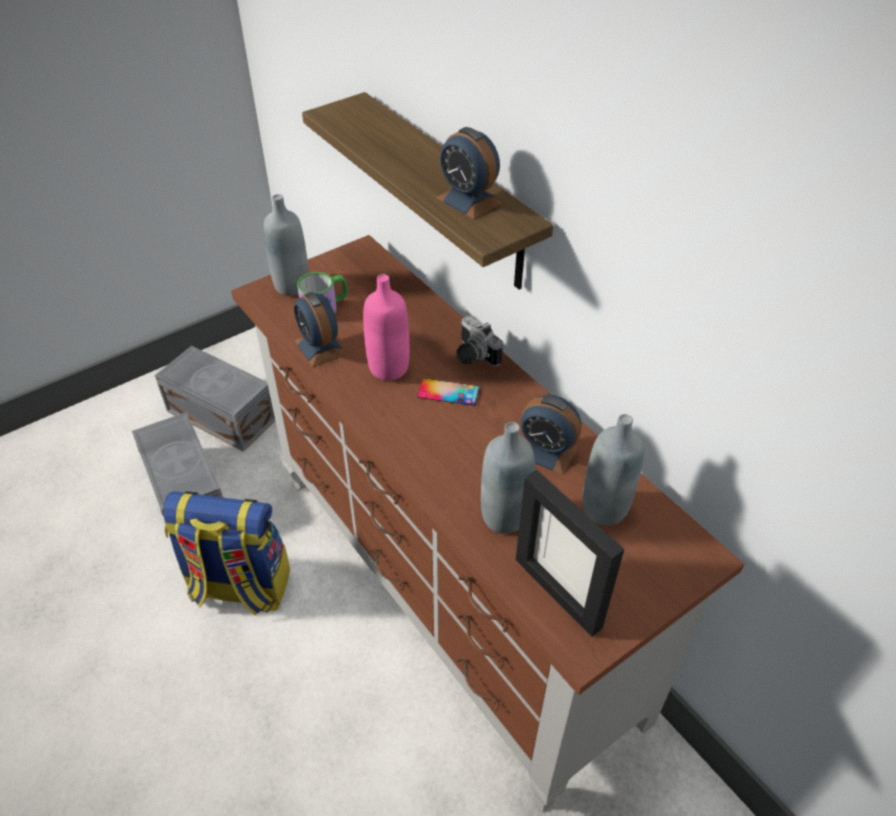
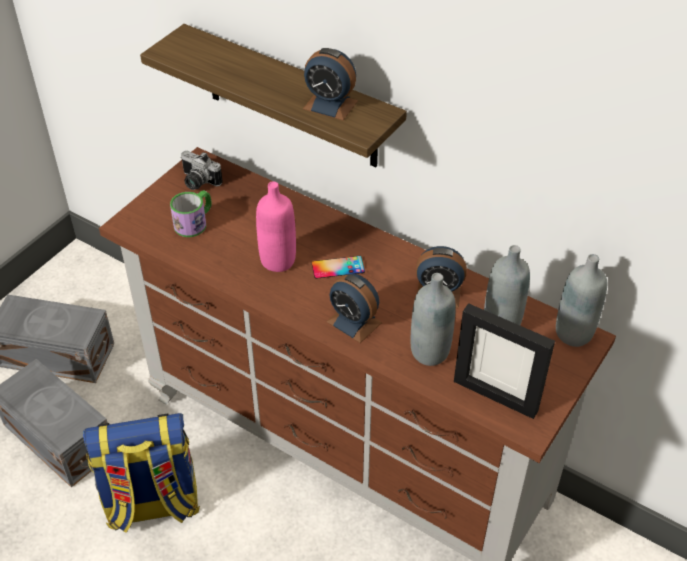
camera: 20 degrees left, 0 degrees up
grey bottle [263,194,309,296] -> grey bottle moved to [556,254,607,347]
alarm clock [294,292,346,367] -> alarm clock moved to [326,274,382,343]
camera [456,316,503,367] -> camera moved to [181,151,223,190]

